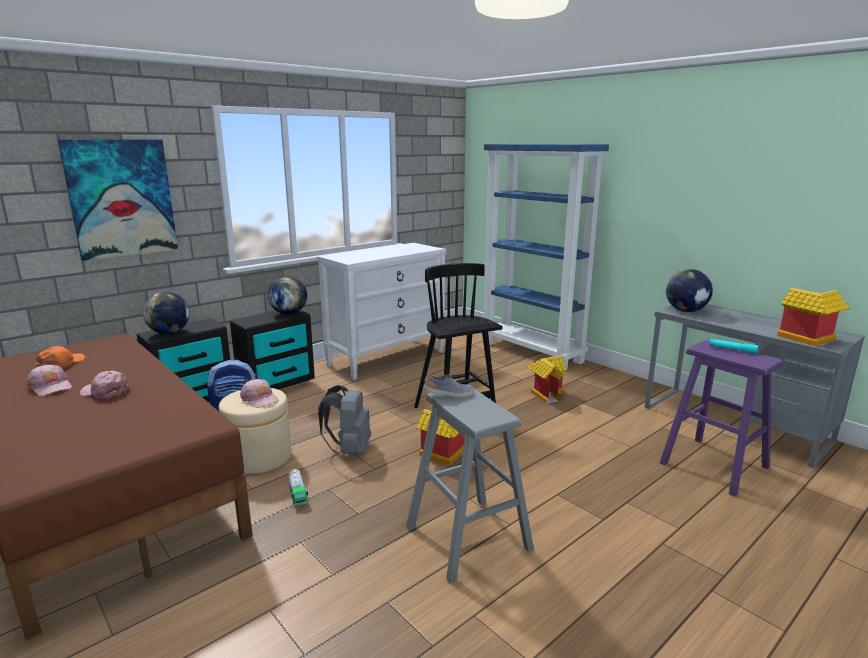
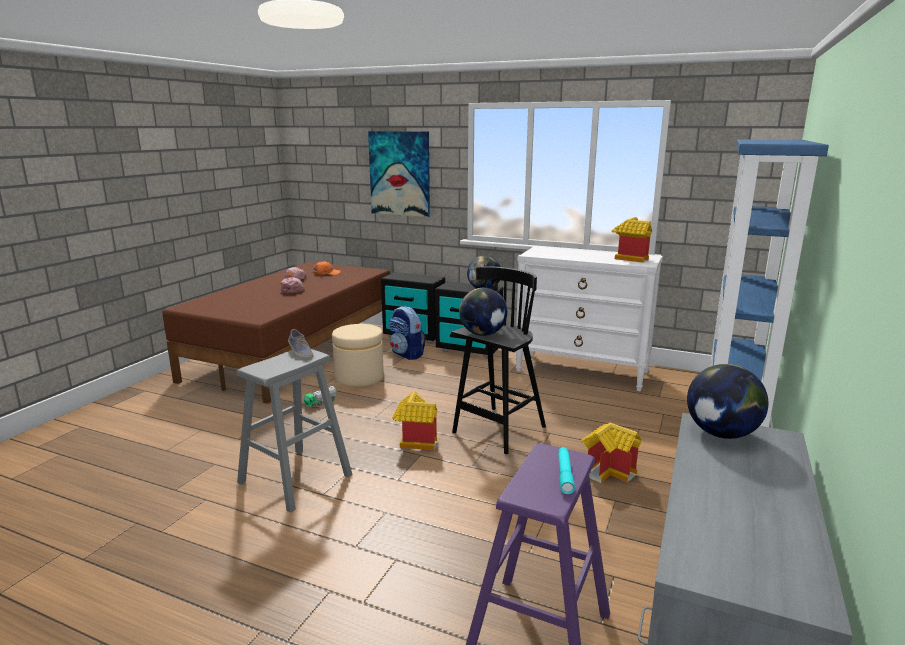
camera: 65 degrees right, 0 degrees up
globe [143,292,190,334] -> globe moved to [459,288,507,336]
pink cap [240,379,279,408] -> none
grey backpack [318,385,371,454] -> none
toy house [777,288,850,347] -> toy house moved to [611,217,652,263]

